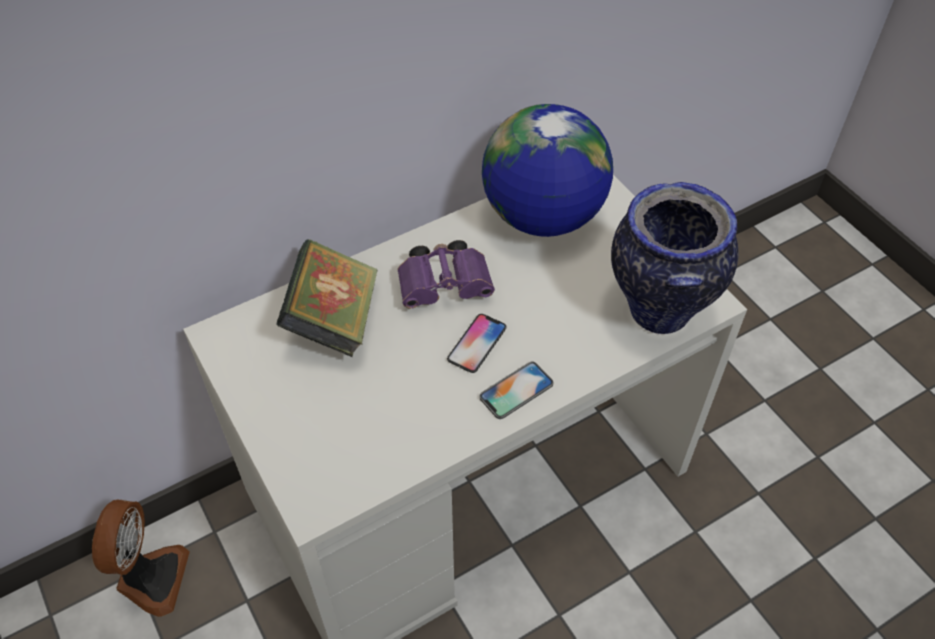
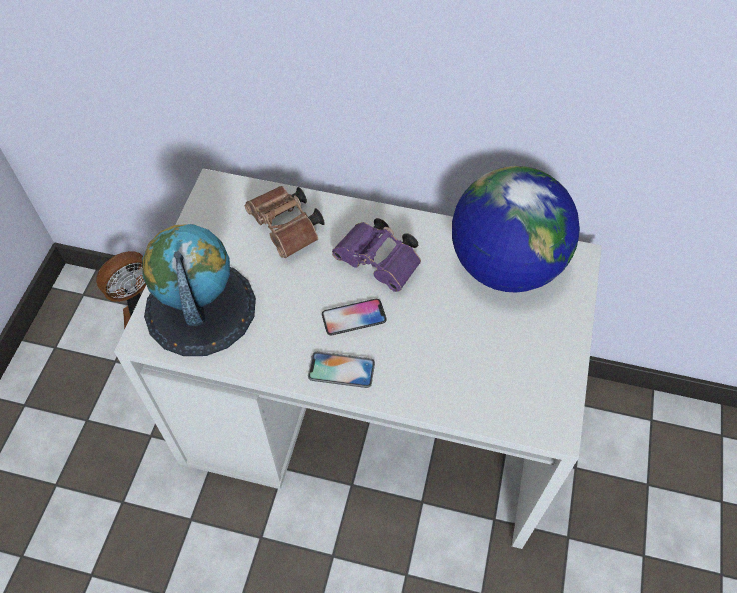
camera: 45 degrees right, 5 degrees up
book [276,239,378,357] -> brown binoculars [245,186,325,258]
vase [611,182,738,334] -> none
none -> globe [142,224,256,356]

